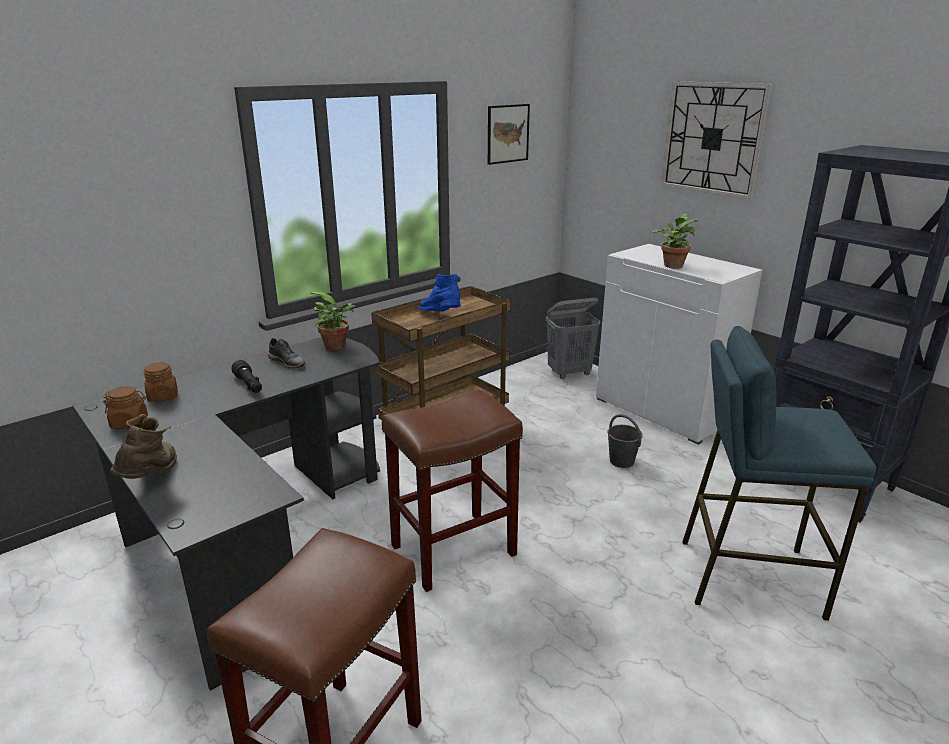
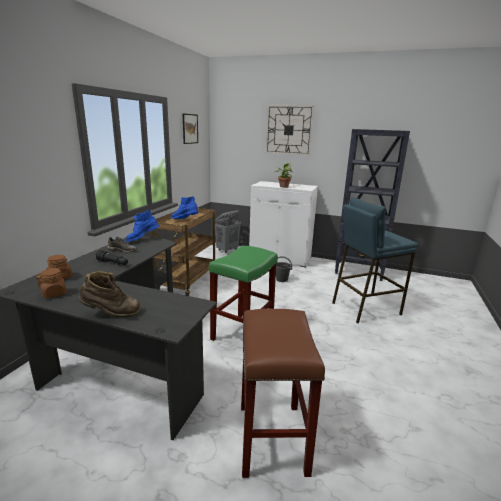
camera: 30 degrees left, 5 degrees down
brown boot [110,414,177,479] -> brown boot turned 105 degrees clockwise [79,271,141,317]
potted plant [310,292,356,350] -> blue boot [126,210,159,242]
brown stool [382,390,523,592] -> green stool [209,246,278,350]

